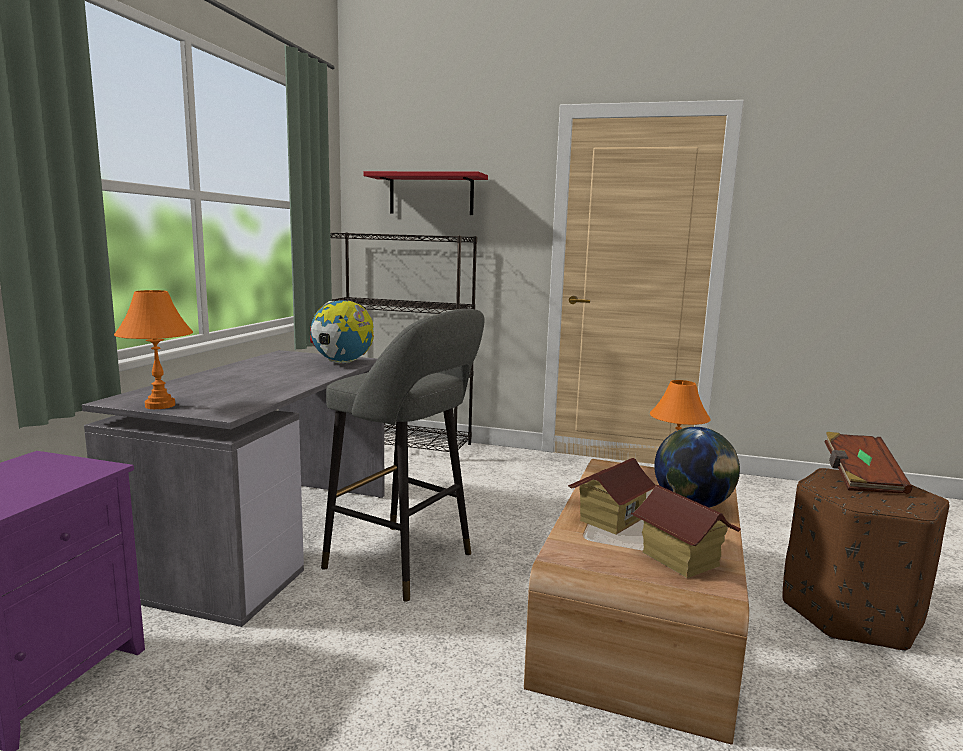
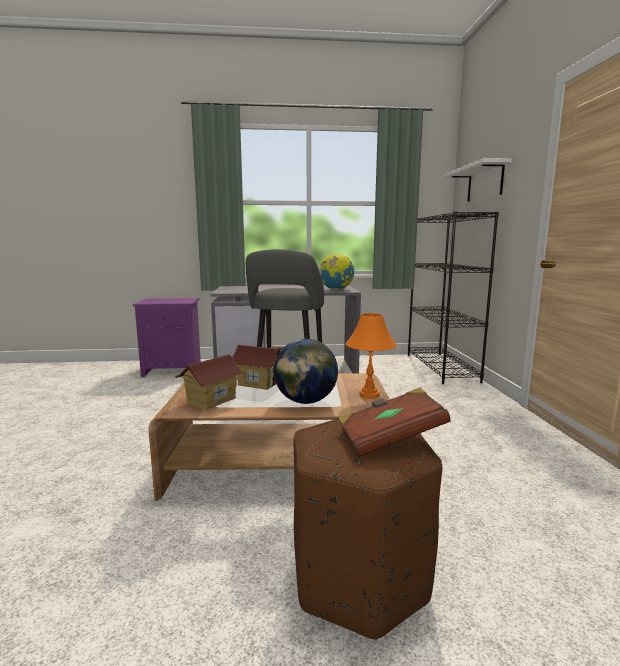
camera: 70 degrees right, 0 degrees up
orange table lamp [114,290,193,409] -> none
red shelf [363,171,488,215] -> white shelf [443,158,512,202]

